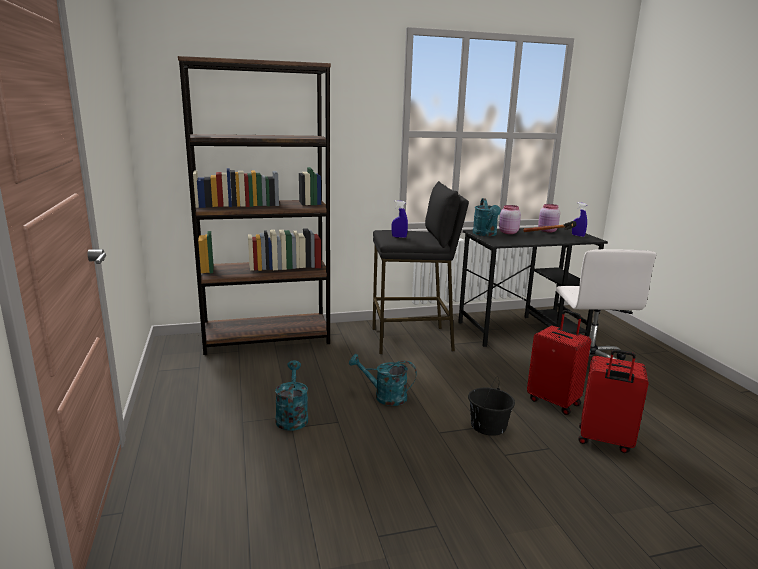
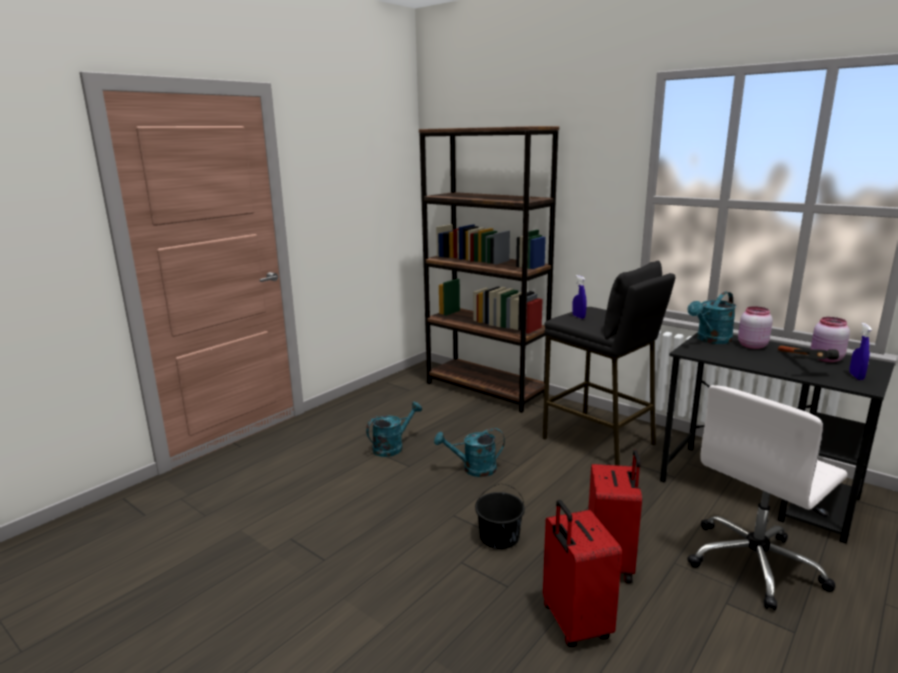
camera: 55 degrees right, 0 degrees up
turquoise watering can [349,354,417,406] -> turquoise watering can turned 75 degrees counterclockwise [434,428,505,477]

